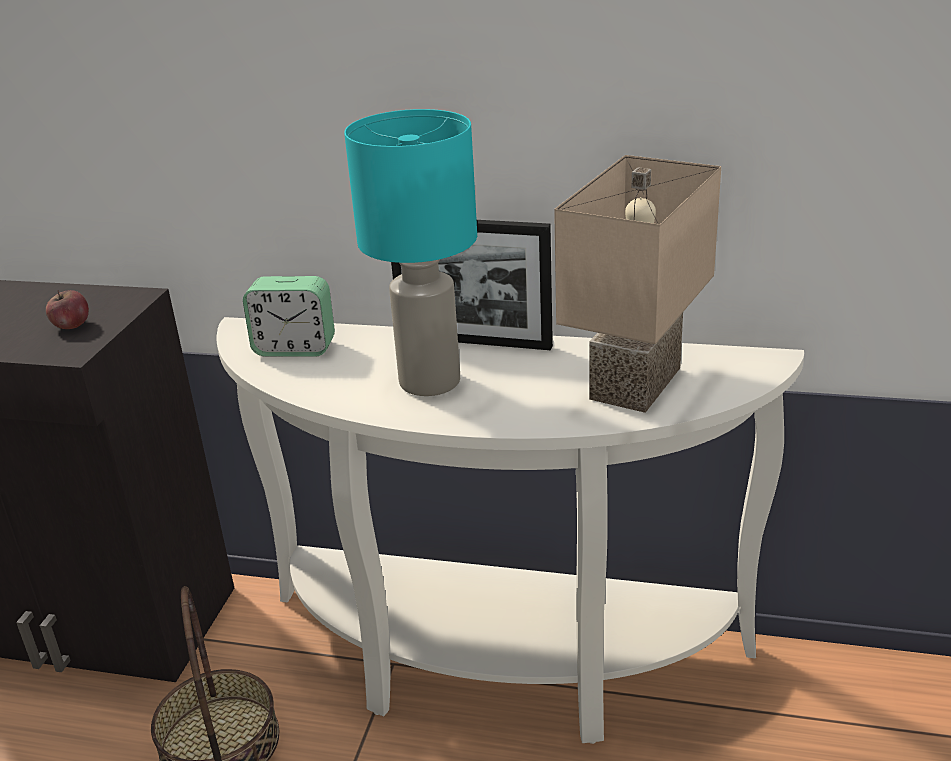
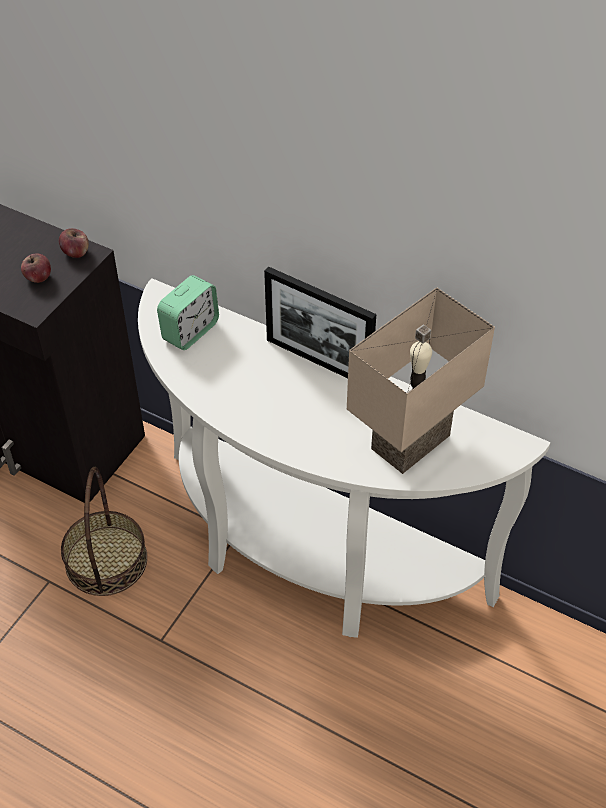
camera: 15 degrees right, 20 degrees up
alarm clock [243,276,335,357] -> alarm clock turned 75 degrees counterclockwise [157,275,219,350]
turquoise table lamp [344,109,477,396] -> none
none -> apple [59,228,89,258]

